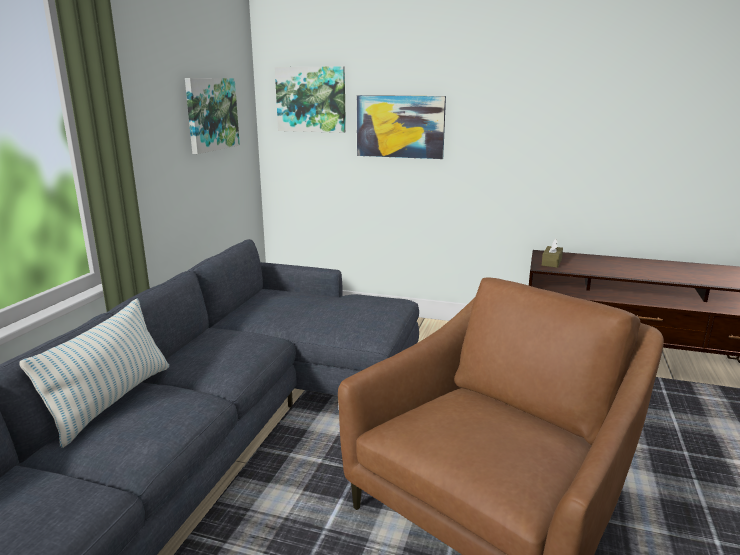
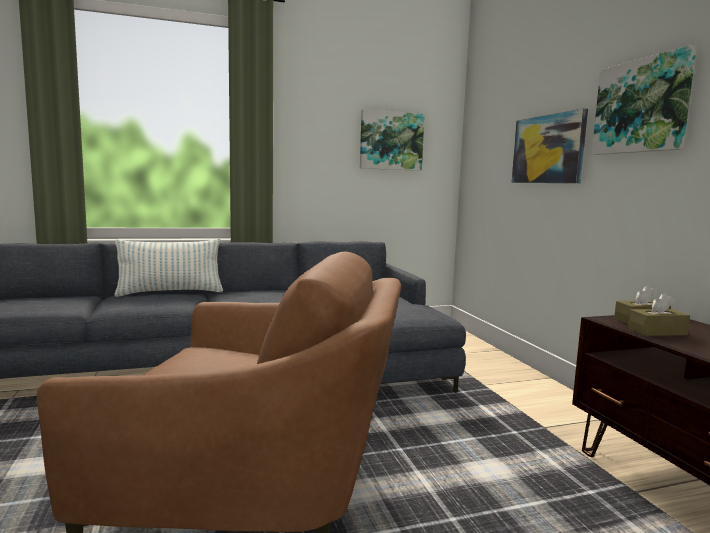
camera: 55 degrees right, 10 degrees down
picture [275,66,346,133] -> picture moved to [592,45,697,155]
none -> brown tissue box [628,293,690,336]

